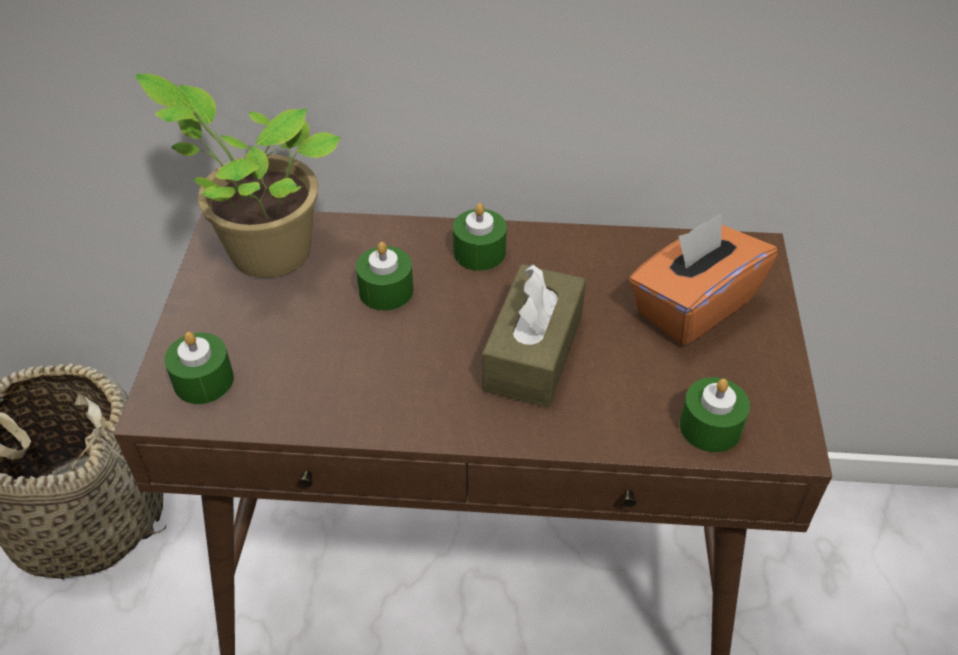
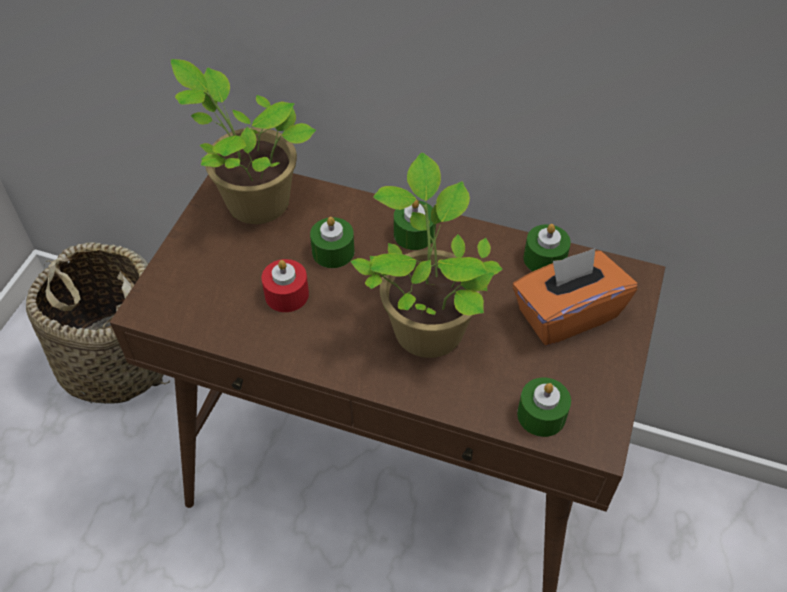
camera: 15 degrees right, 5 degrees up
green candle [165,332,234,404] -> green candle moved to [523,224,571,272]
brown tissue box [482,264,586,408] -> potted plant [351,152,503,358]
none -> red candle [261,259,309,312]

